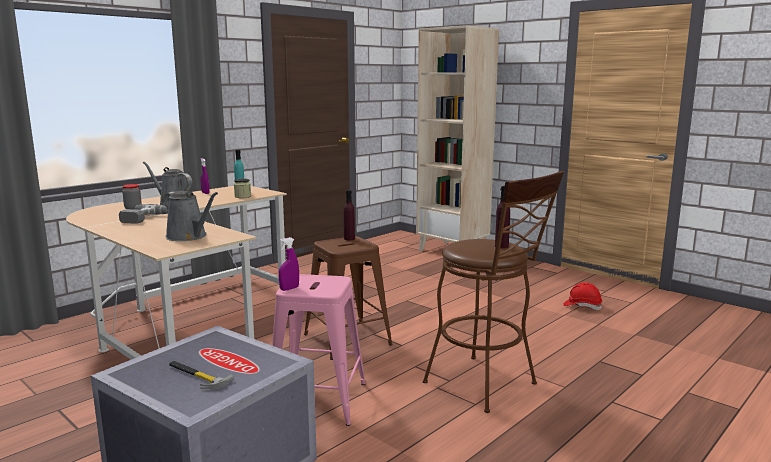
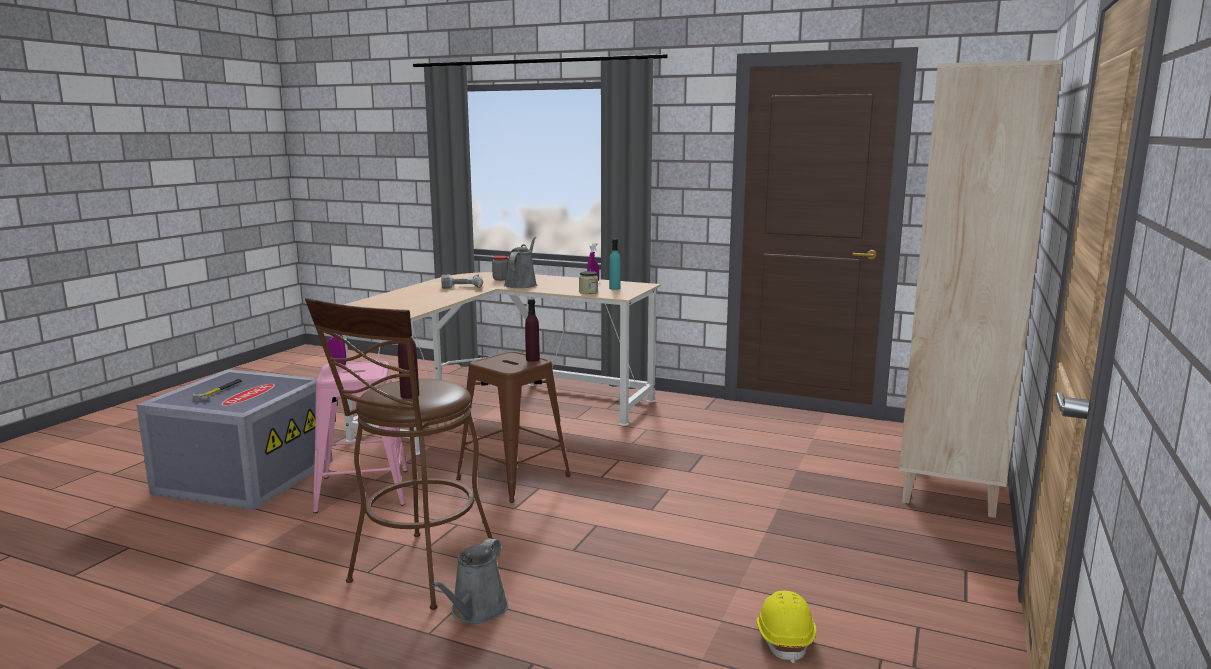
camera: 70 degrees right, 0 degrees up
grey watering can [164,191,218,241] -> grey watering can moved to [432,538,508,624]
red hard hat [563,282,602,310] -> yellow hard hat [756,591,816,663]

